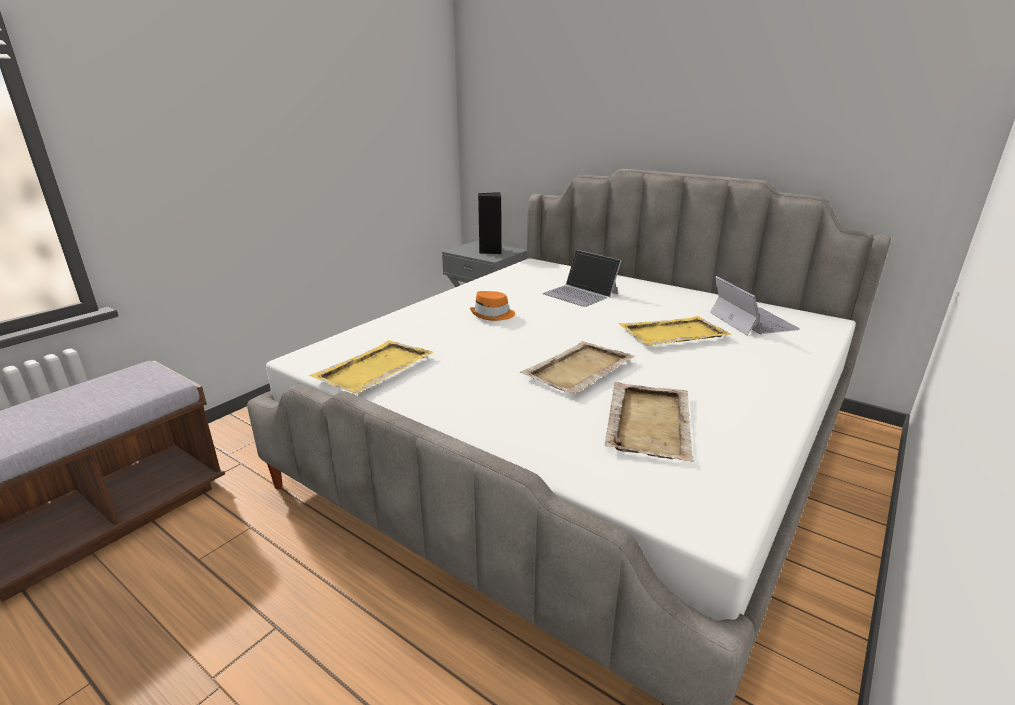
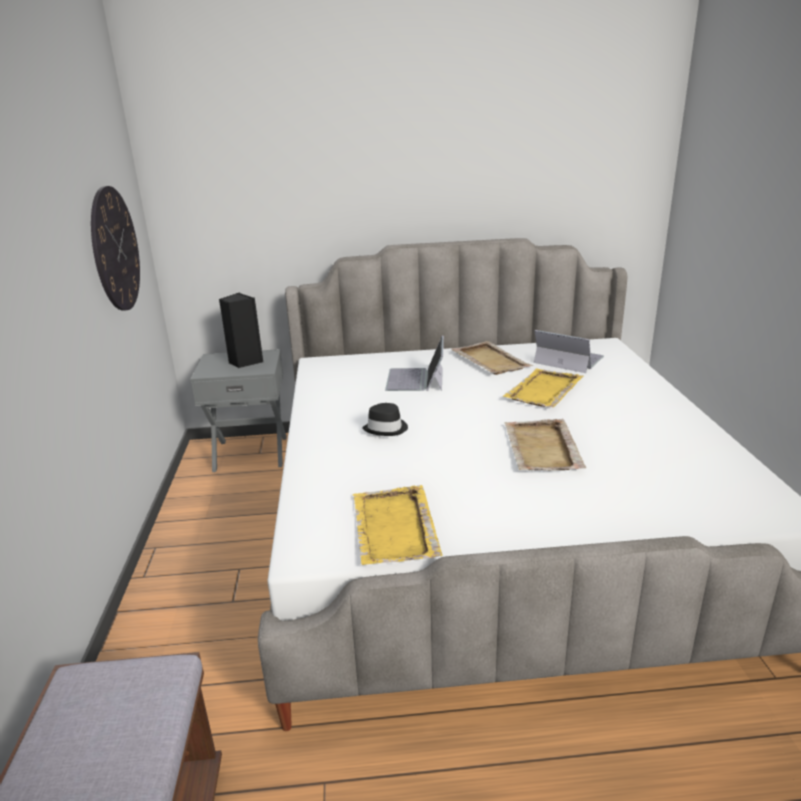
camera: 40 degrees left, 0 degrees up
orange hat [470,291,515,321] -> black hat [362,403,408,436]
laptop [542,250,622,307] -> laptop turned 90 degrees clockwise [385,335,444,391]
beige tray [605,382,695,462] -> beige tray moved to [451,341,533,375]
none -> wall clock [91,186,140,311]

